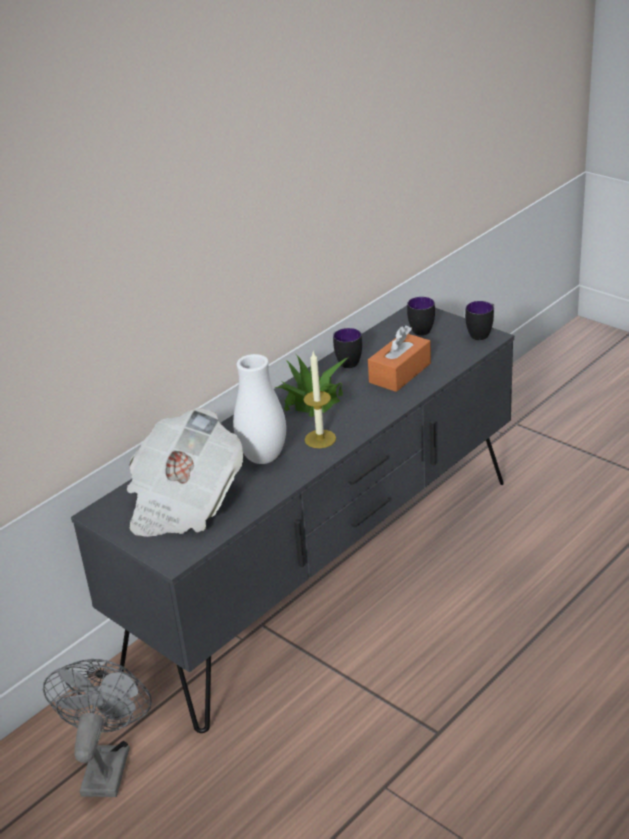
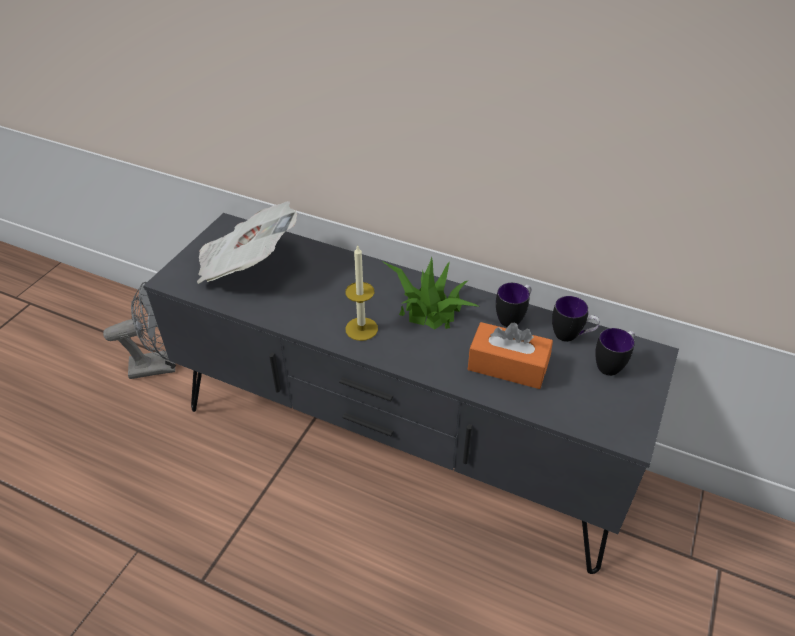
camera: 70 degrees right, 10 degrees up
white vase [233,354,286,464] -> none
mug [465,301,495,340] -> mug moved to [552,296,600,342]

